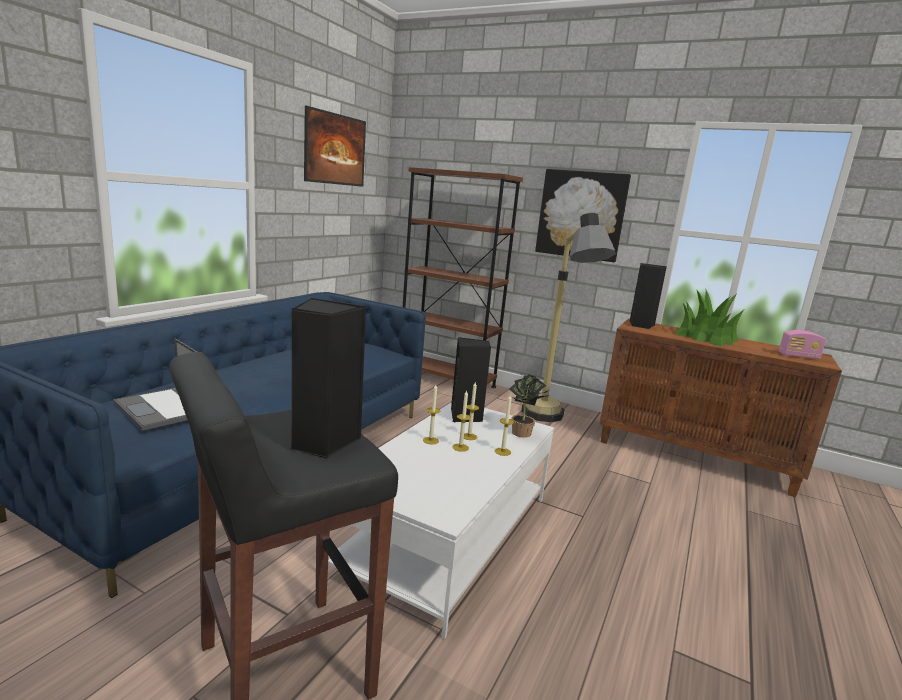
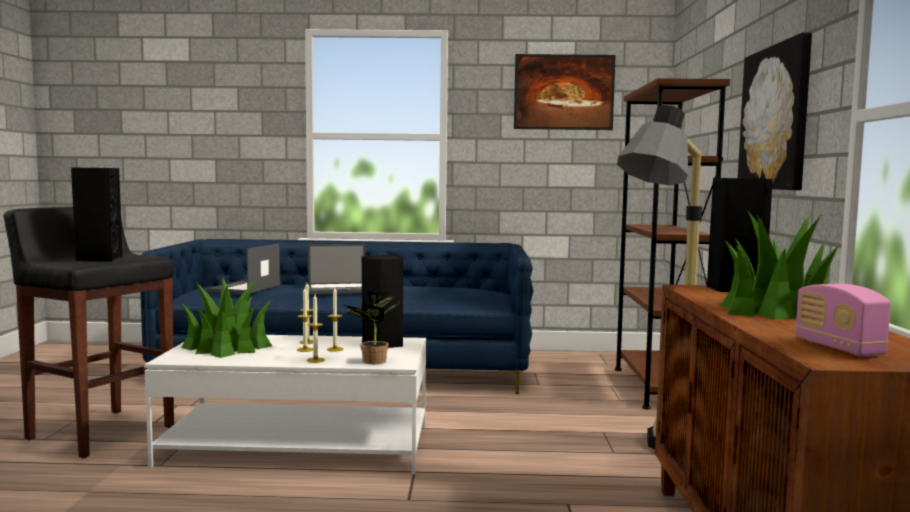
camera: 65 degrees right, 10 degrees down
none -> potted plant [181,278,272,358]
none -> laptop [308,244,365,294]

